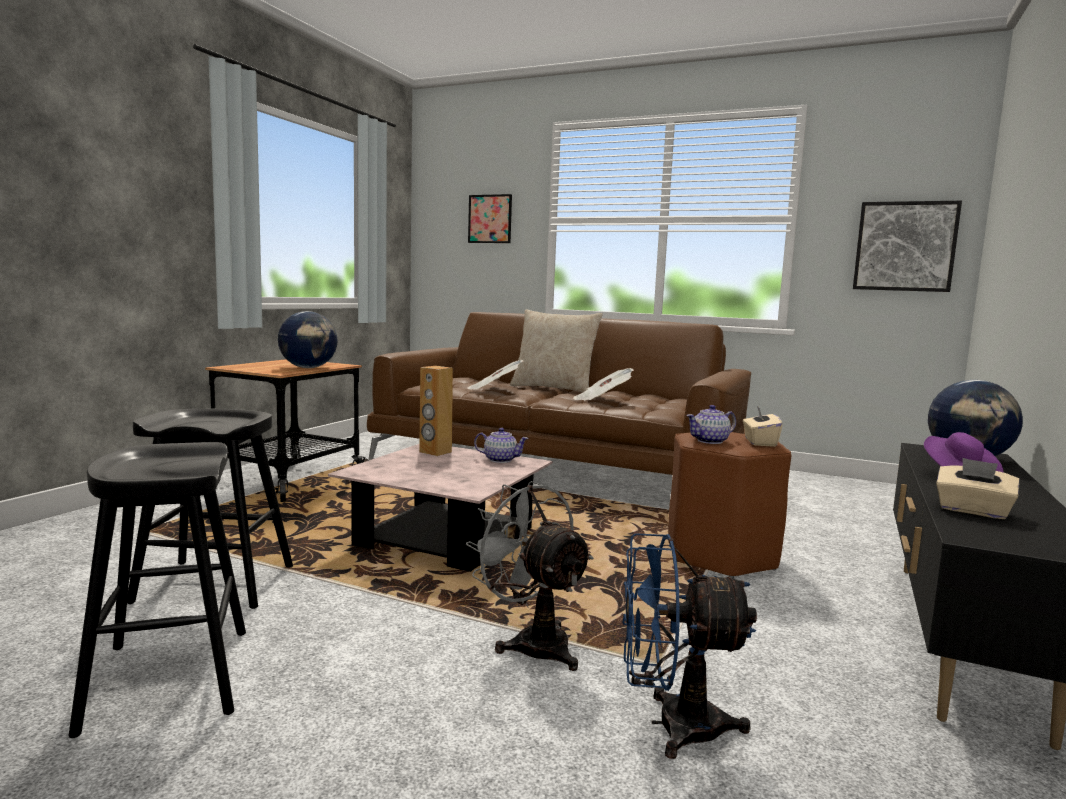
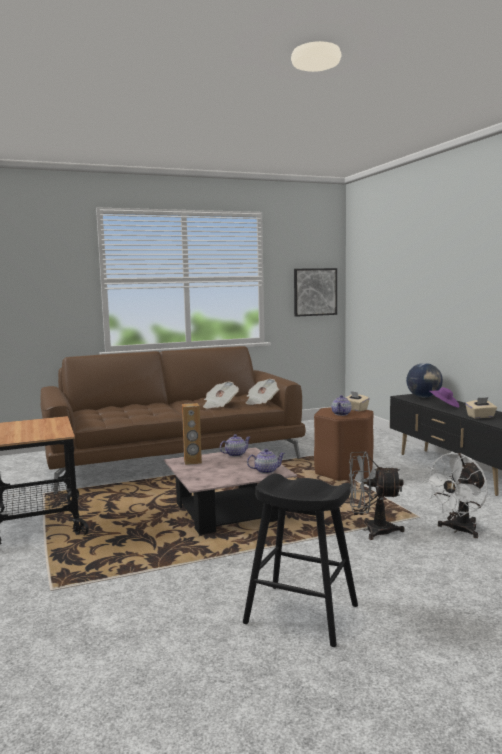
camera: 45 degrees left, 0 degrees up
black stool [127,409,293,609] -> none
globe [278,311,338,368] -> none
picture [468,194,512,243] -> none
newspaper [468,360,523,390] -> newspaper moved to [246,379,279,405]
beige pillow [510,309,603,393] -> none
blue fan [623,533,757,759] -> white fan [424,452,488,538]
none -> teapot [247,449,285,474]

